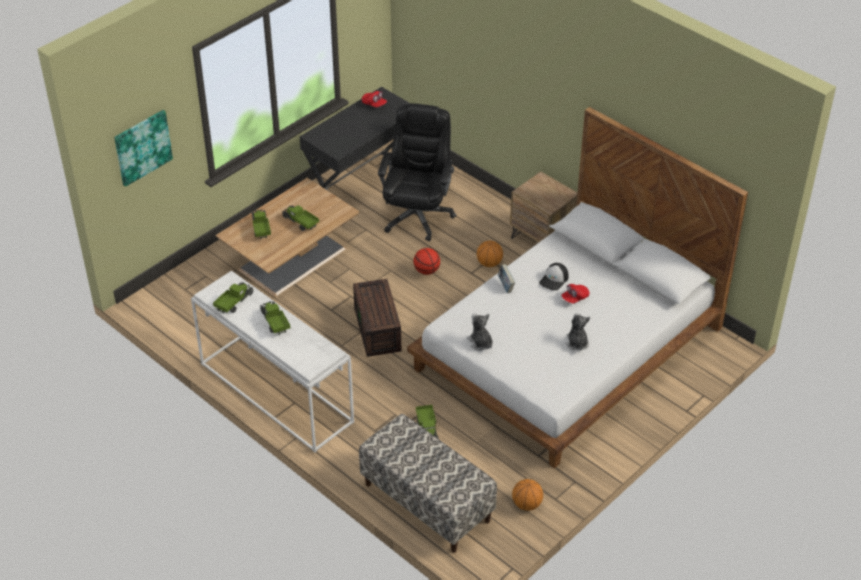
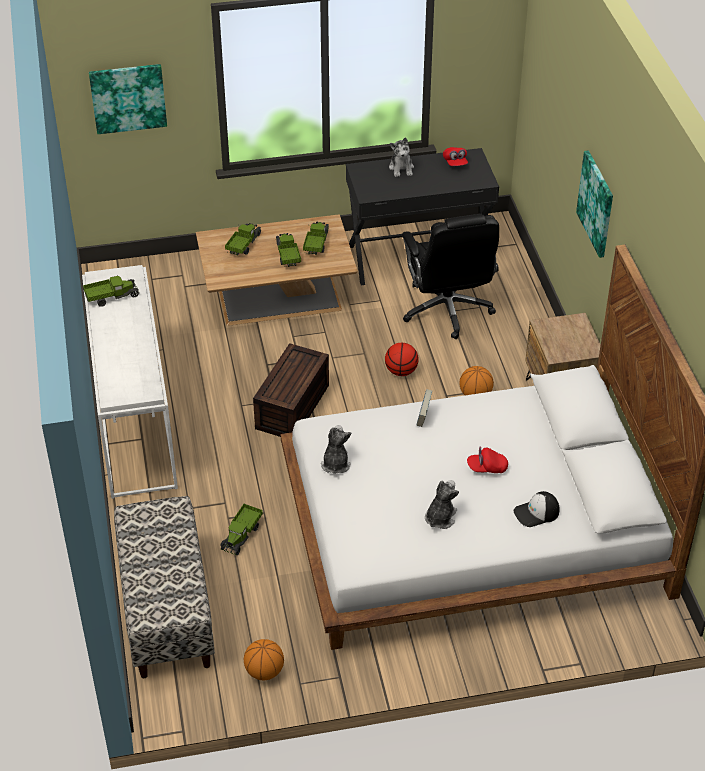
camera: 35 degrees right, 0 degrees up
toy truck [260,301,290,335] -> toy truck moved to [303,222,329,255]
black office chair [378,103,456,241] -> black office chair turned 120 degrees clockwise [402,214,499,339]
cap [539,263,568,291] -> cap moved to [514,491,559,527]
none -> plush toy [389,137,414,177]
none -> picture [576,150,613,258]

